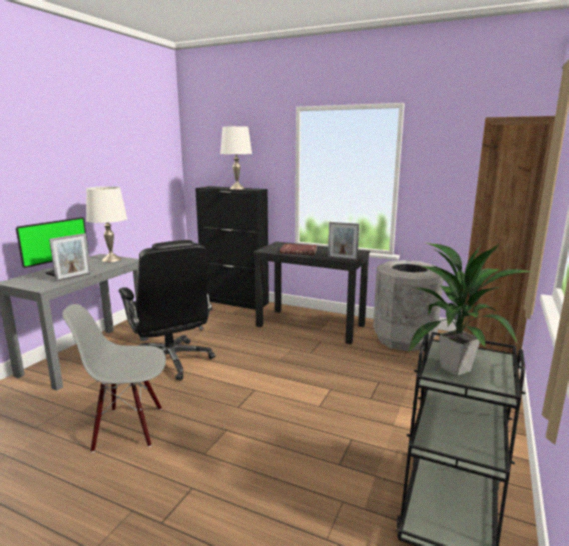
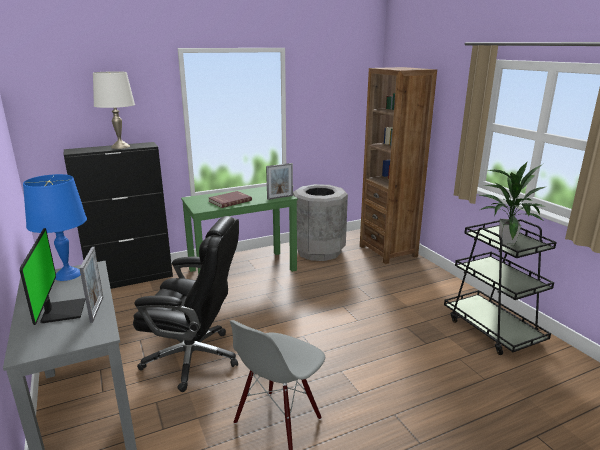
camera: 50 degrees left, 5 degrees up
white table lamp [86,187,128,262] -> blue table lamp [23,174,87,281]
black desk [253,242,370,344] -> green desk [181,186,298,275]

